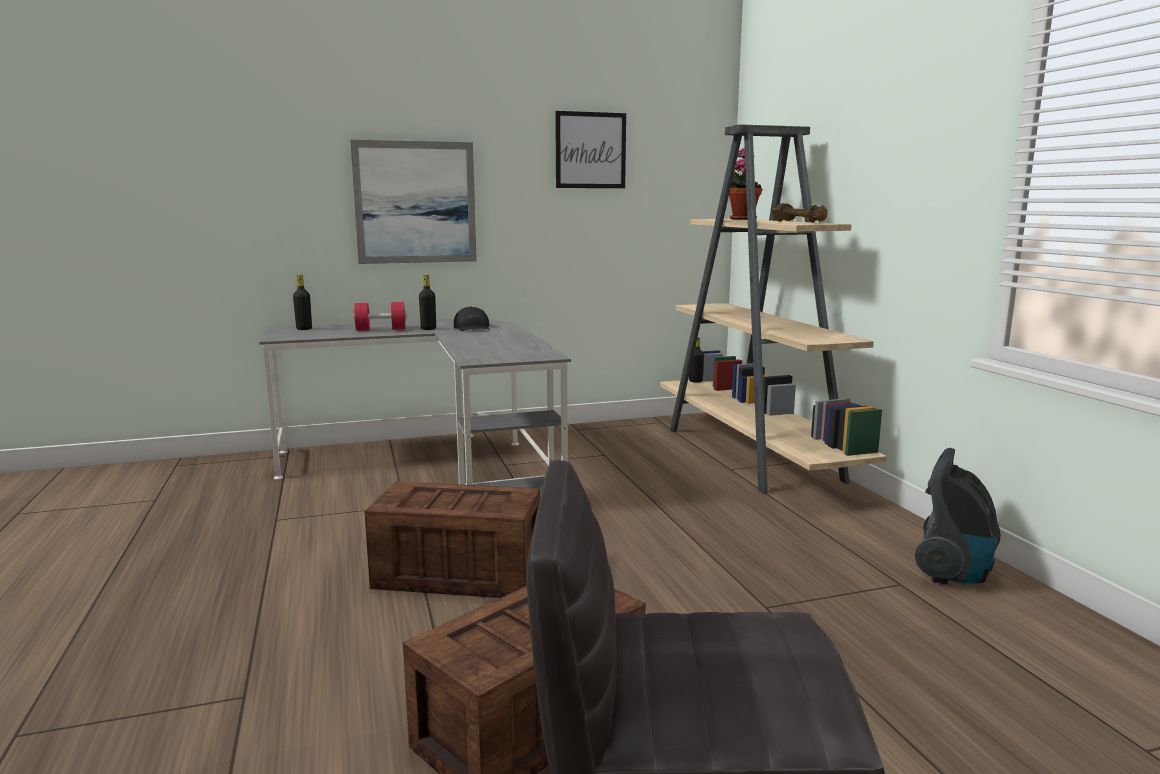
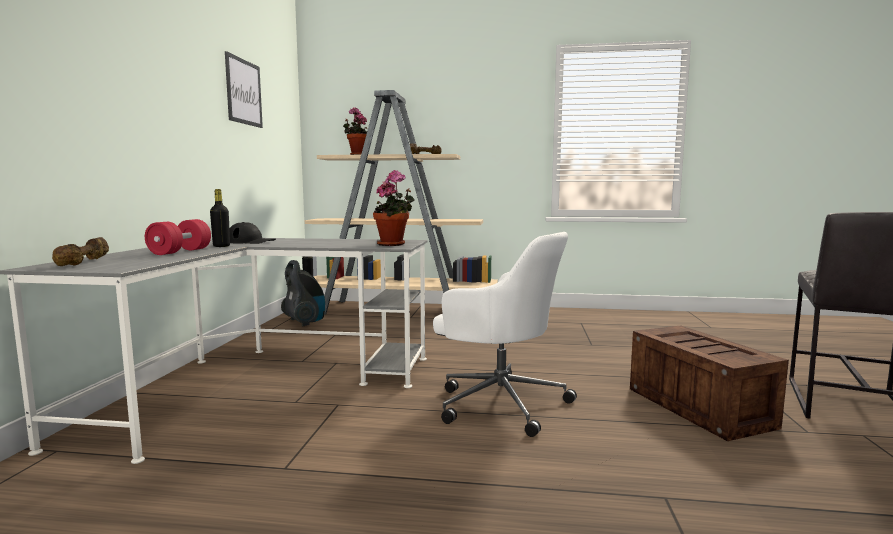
camera: 65 degrees left, 5 degrees down
black bottle [293,274,312,330] -> brown dumbbell [52,237,109,266]
picture [350,140,477,264] -> none
crate [364,481,540,598] -> white office chair [433,232,577,437]
vacuum cleaner [915,448,1001,584] -> vacuum cleaner moved to [281,260,325,326]
none -> potted plant [373,170,415,246]

